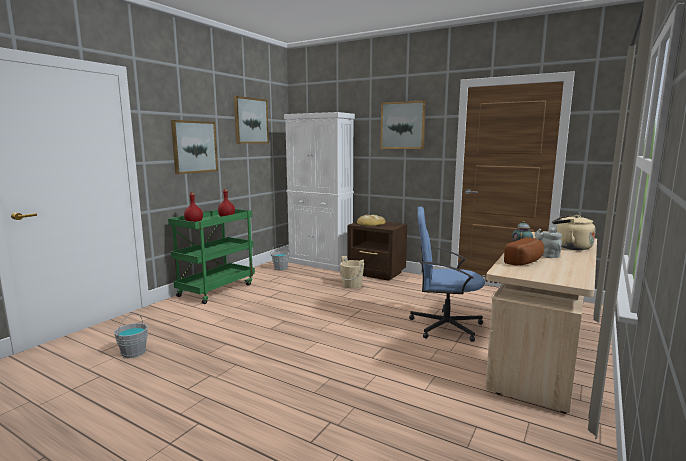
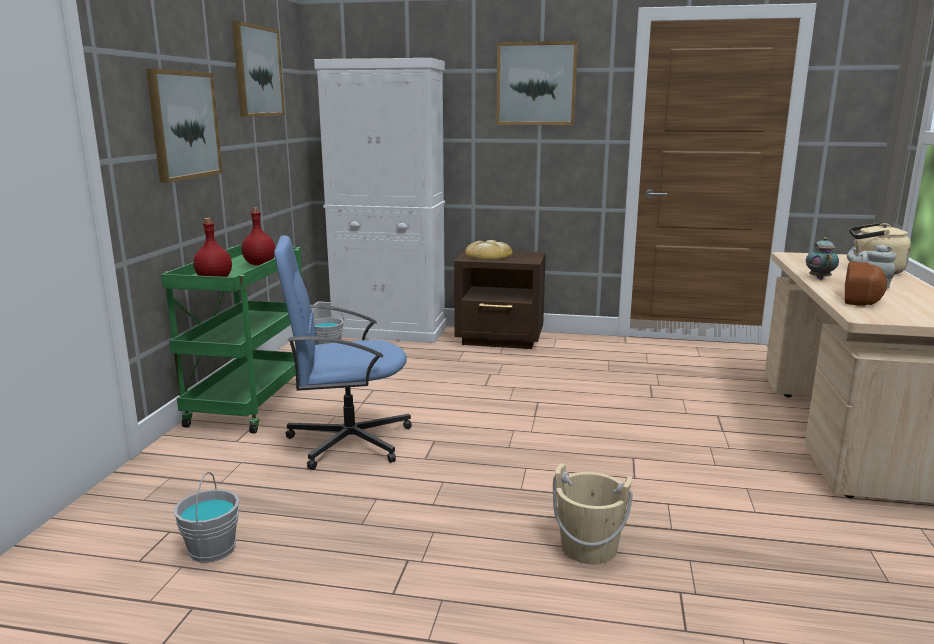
camera: 20 degrees left, 5 degrees up
beige bucket [340,255,364,288] -> beige bucket moved to [553,463,633,564]
blue office chair [409,207,485,342] -> blue office chair moved to [274,235,412,470]

